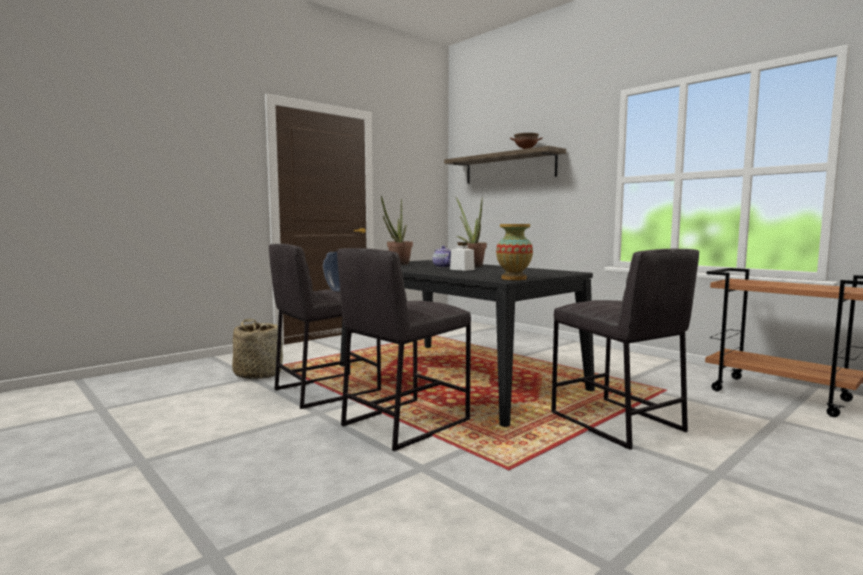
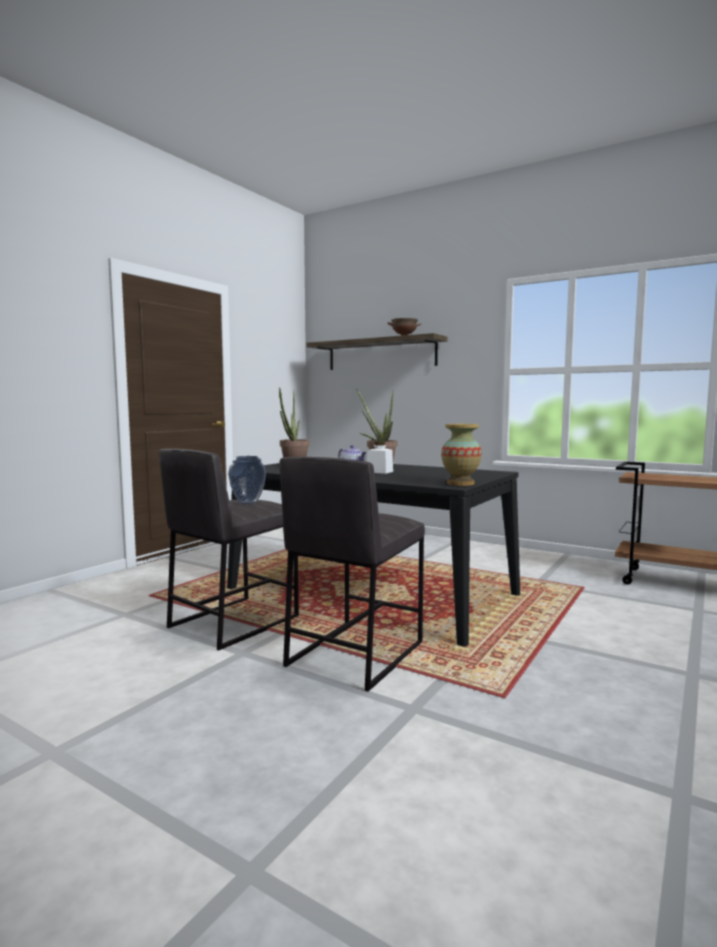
camera: 15 degrees left, 0 degrees up
basket [232,319,283,379] -> none
grey stool [551,249,699,450] -> none

